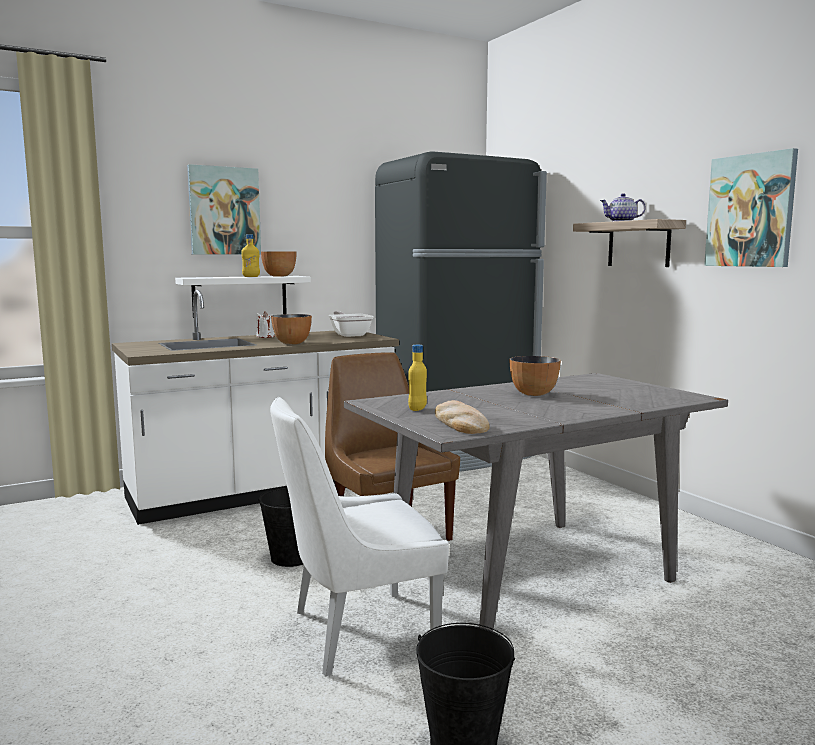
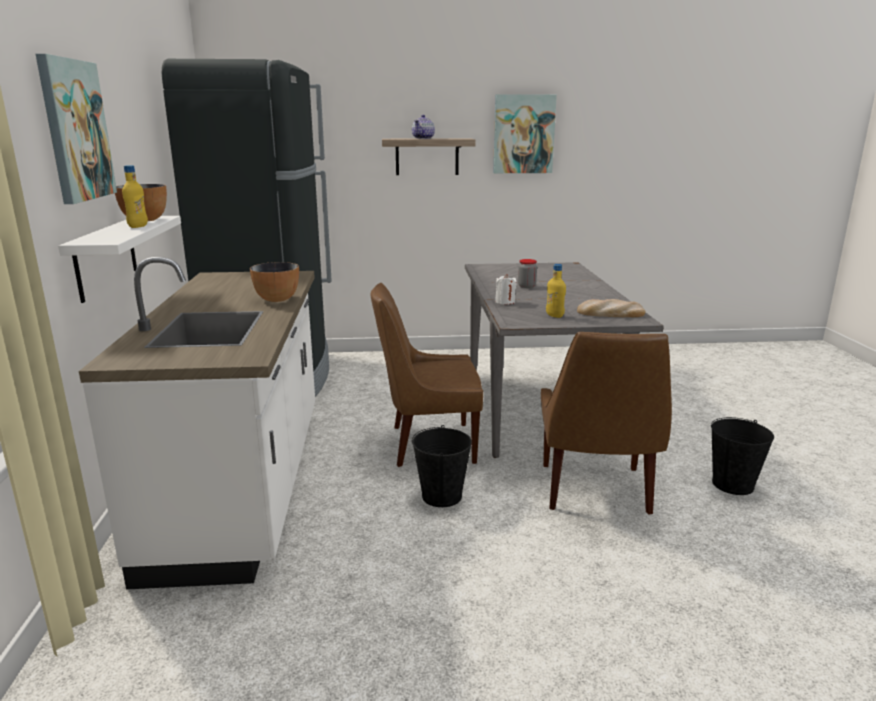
camera: 65 degrees left, 10 degrees up
white candle [256,311,275,338] -> white candle moved to [495,274,517,305]
white chair [270,397,449,677] -> brown chair [541,332,672,515]
frying pan [328,311,374,337] -> none
bowl [510,356,561,396] -> jar [518,259,537,288]

